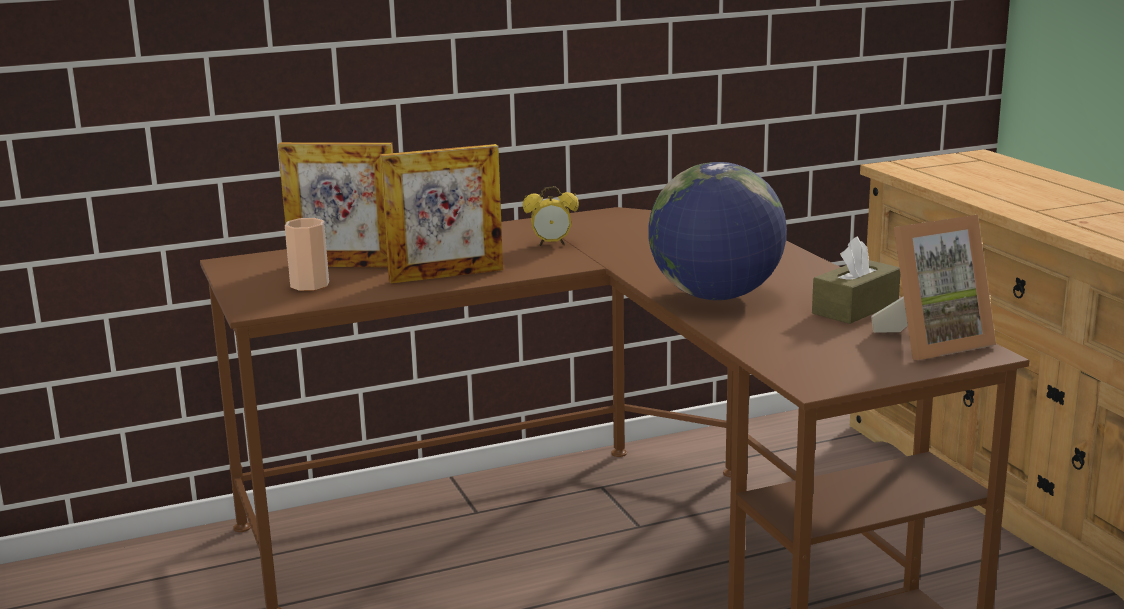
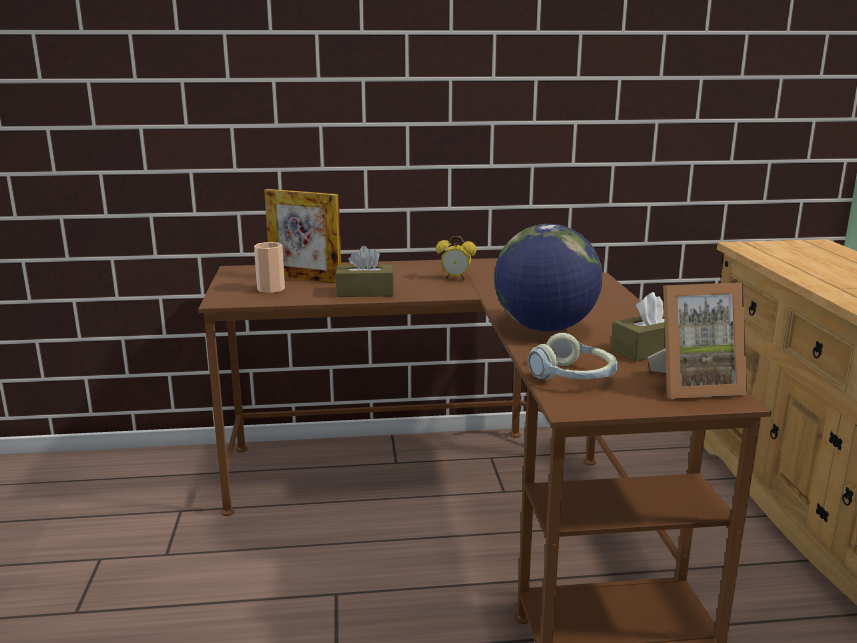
camera: 15 degrees right, 0 degrees up
picture frame [380,144,503,284] -> brown tissue box [335,246,394,297]
none -> headphones [528,333,617,380]

